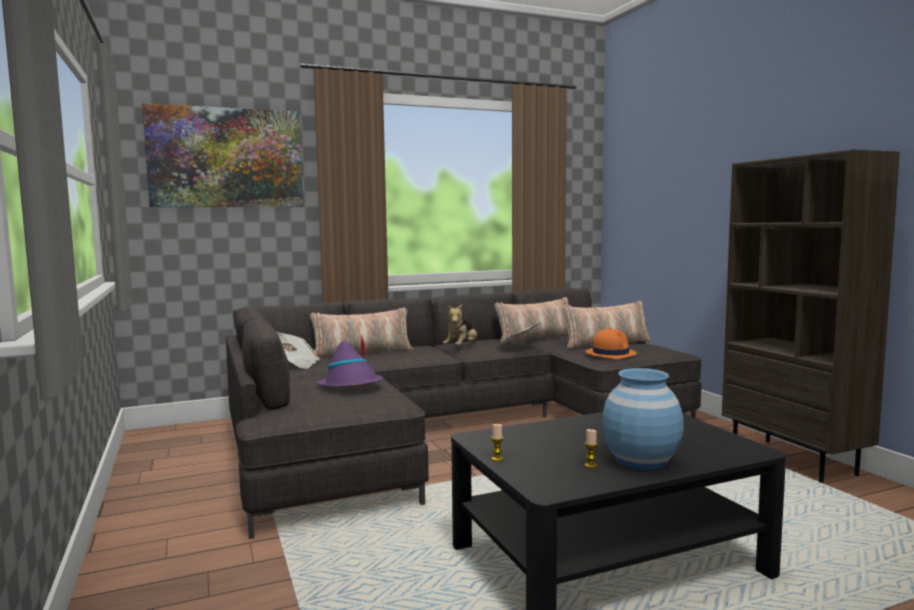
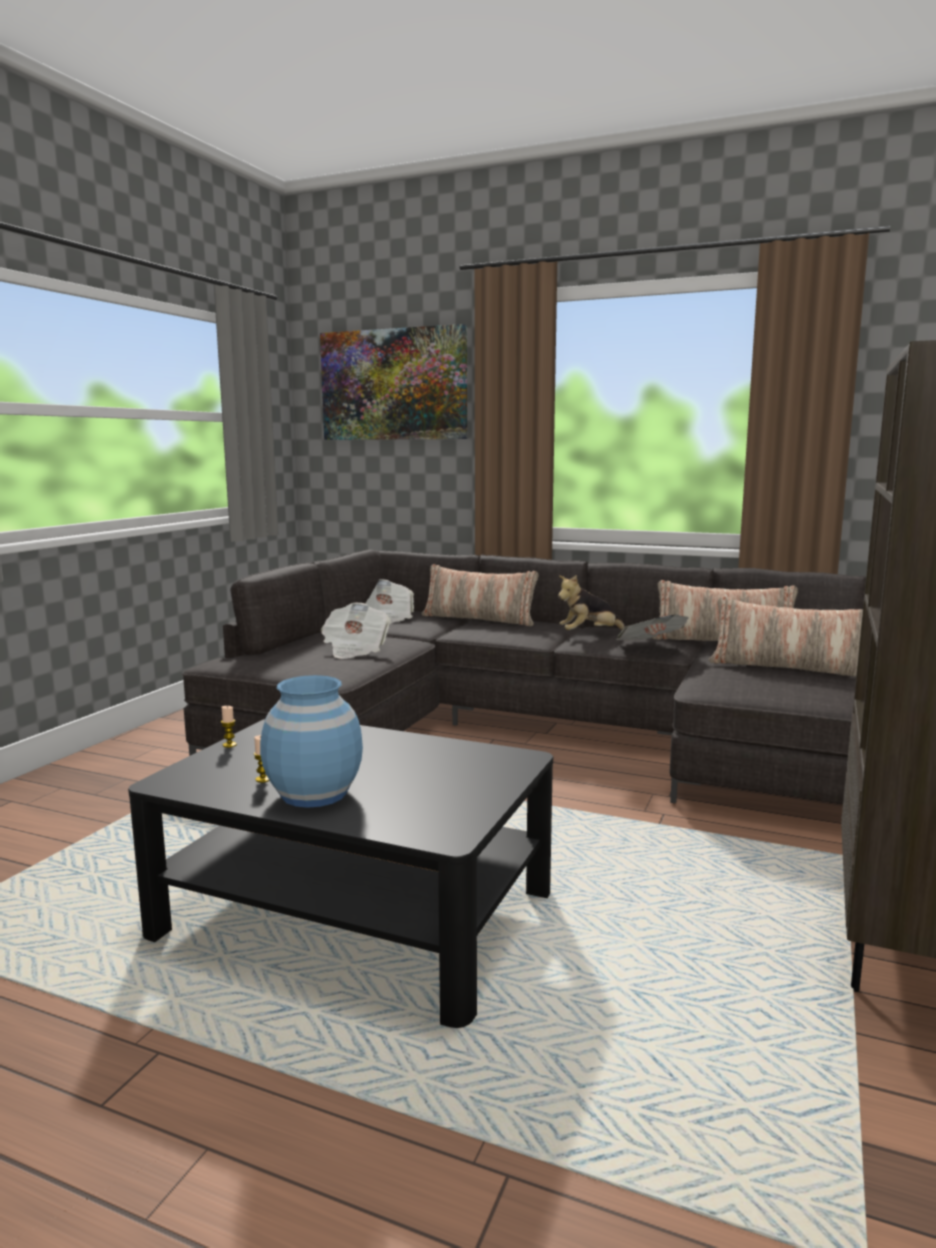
camera: 45 degrees right, 5 degrees up
purple hat [317,334,383,387] -> newspaper [321,603,391,659]
orange hat [585,329,637,359] -> none

